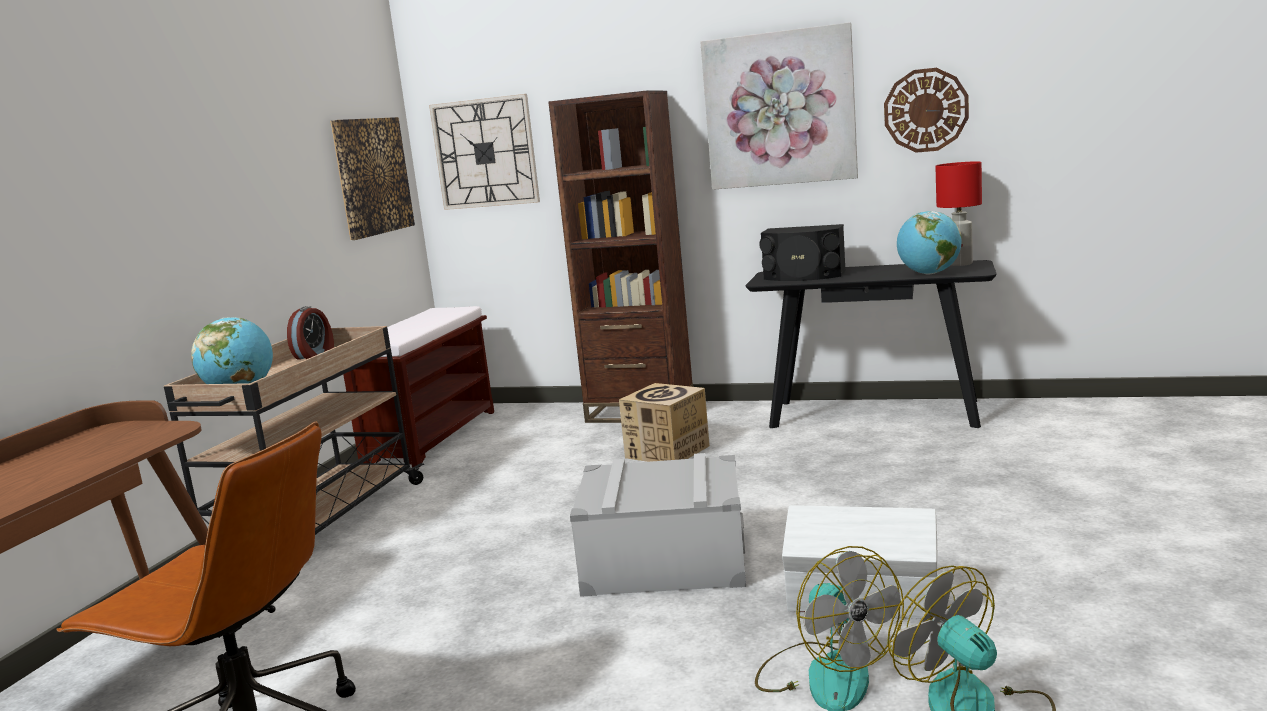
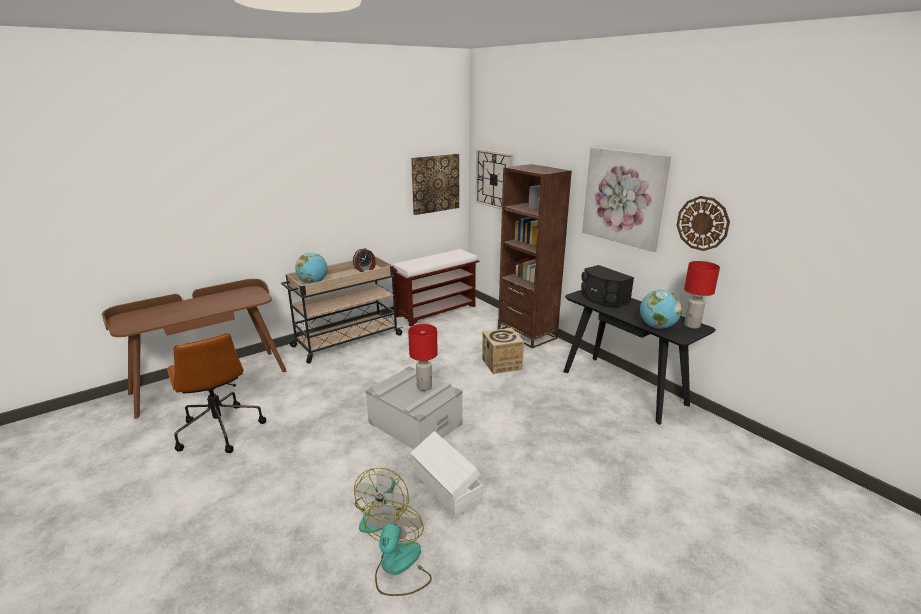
camera: 35 degrees right, 10 degrees up
none -> red table lamp [408,324,438,391]

